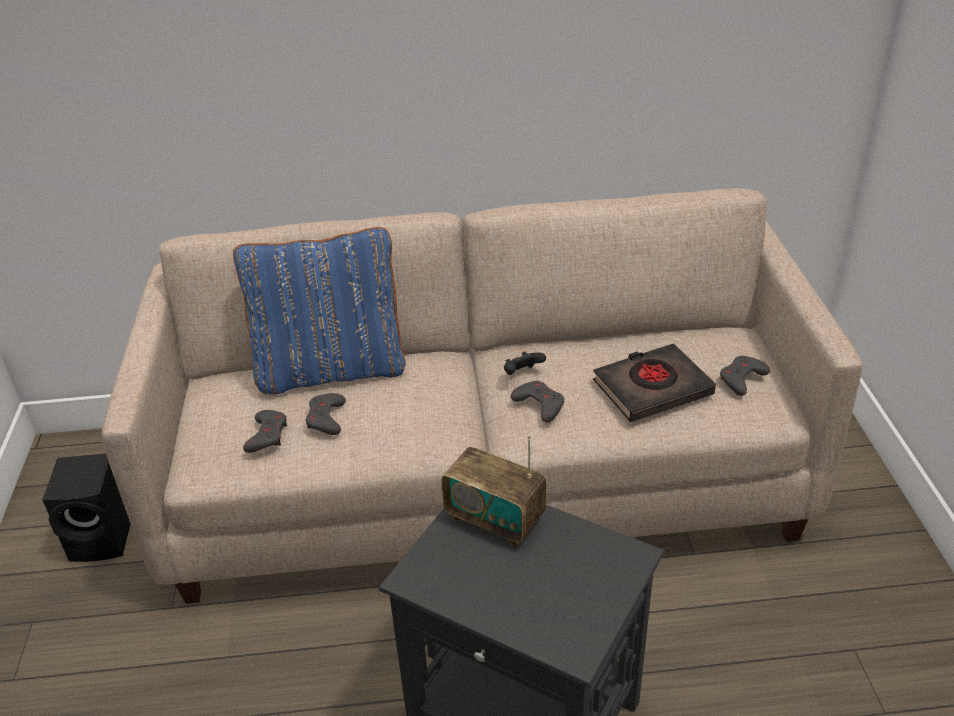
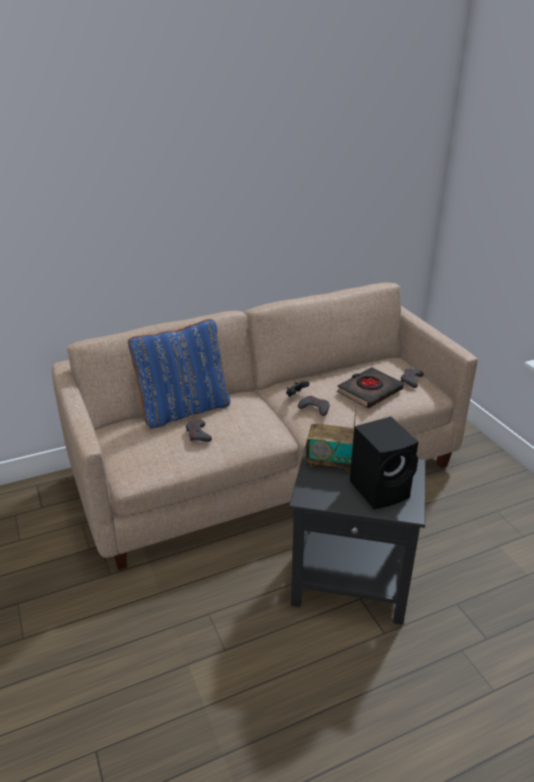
camera: 20 degrees left, 5 degrees down
black speaker [42,453,131,562] -> black speaker moved to [350,416,419,509]
grey game controller [243,410,287,453] -> none

